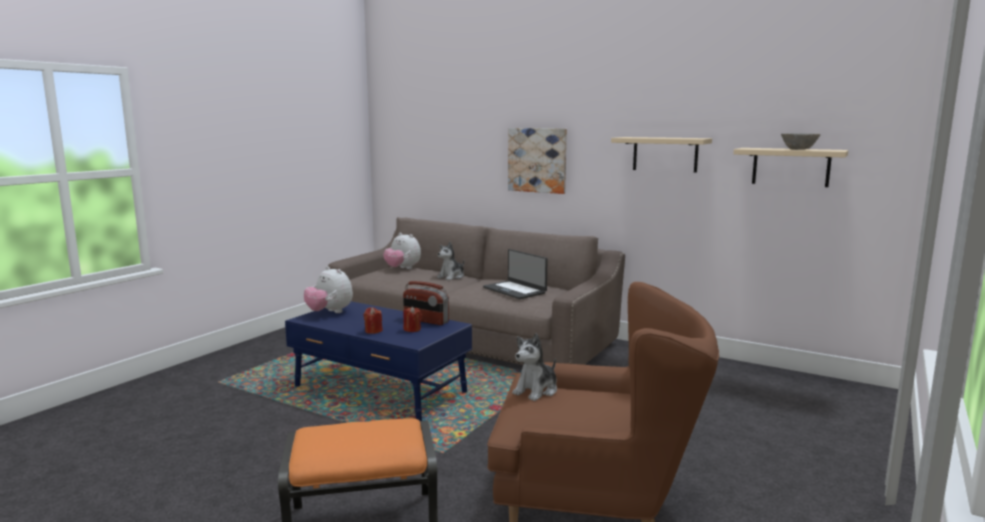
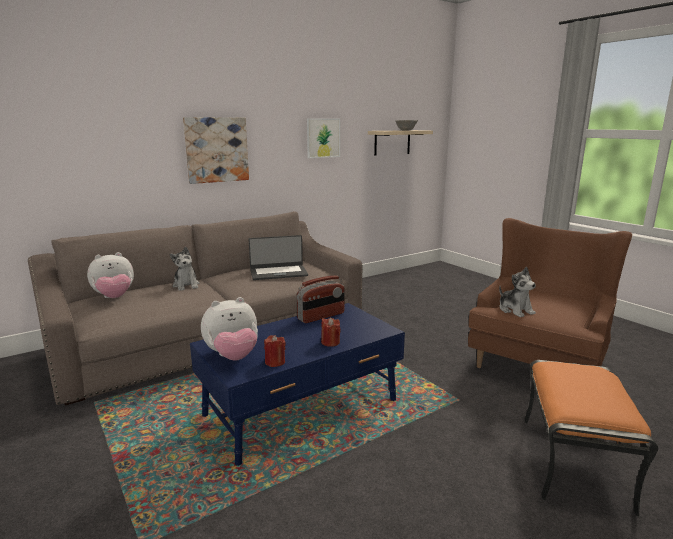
camera: 65 degrees left, 5 degrees up
red candle [403,307,422,332] -> red candle moved to [264,335,286,367]
beige shelf [611,137,712,173] -> picture [307,118,340,158]

